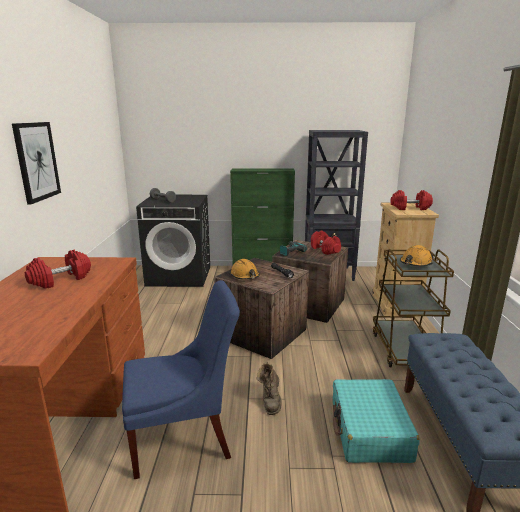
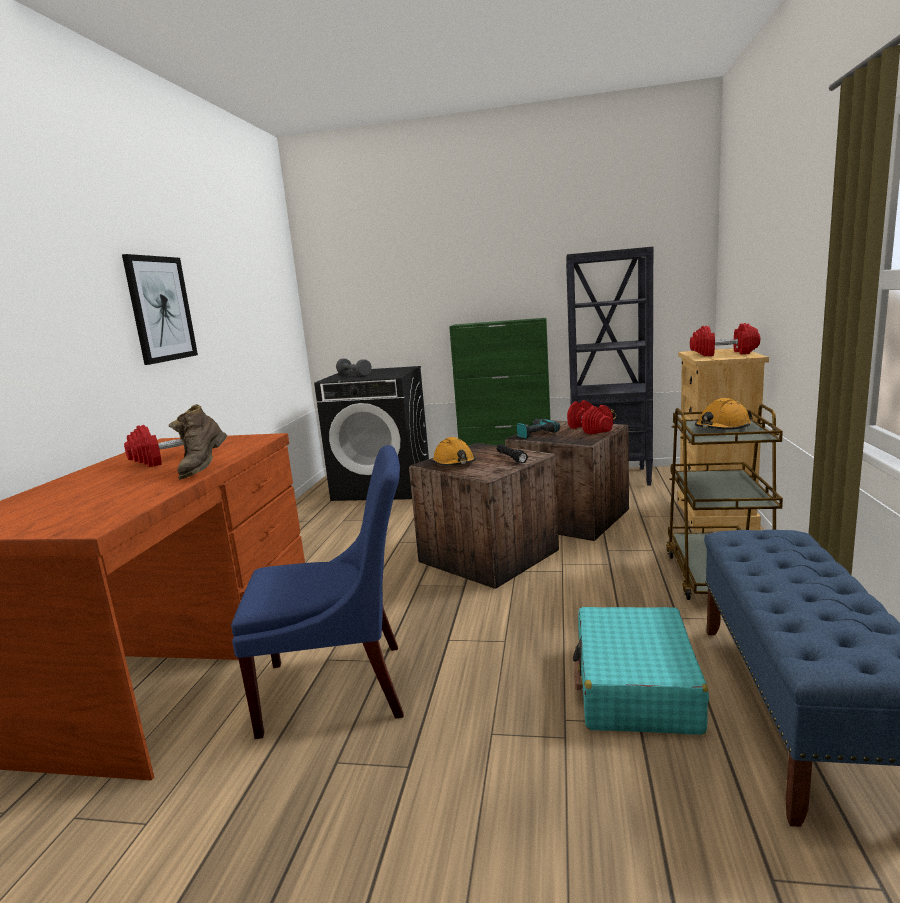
camera: 10 degrees right, 5 degrees down
brown boot [256,362,282,415] -> brown boot moved to [169,404,227,480]

